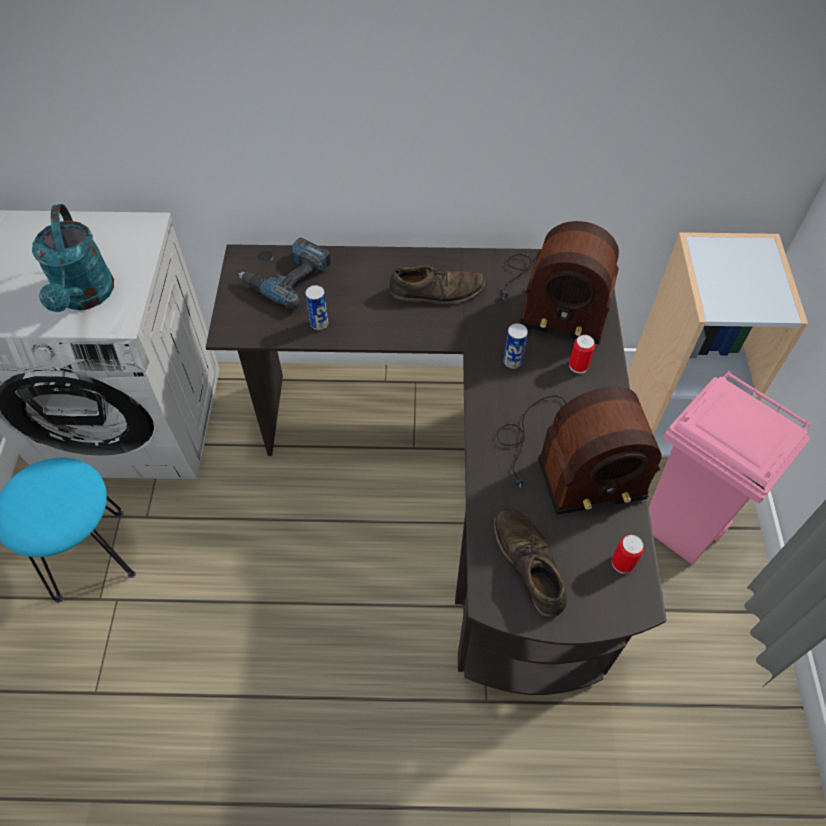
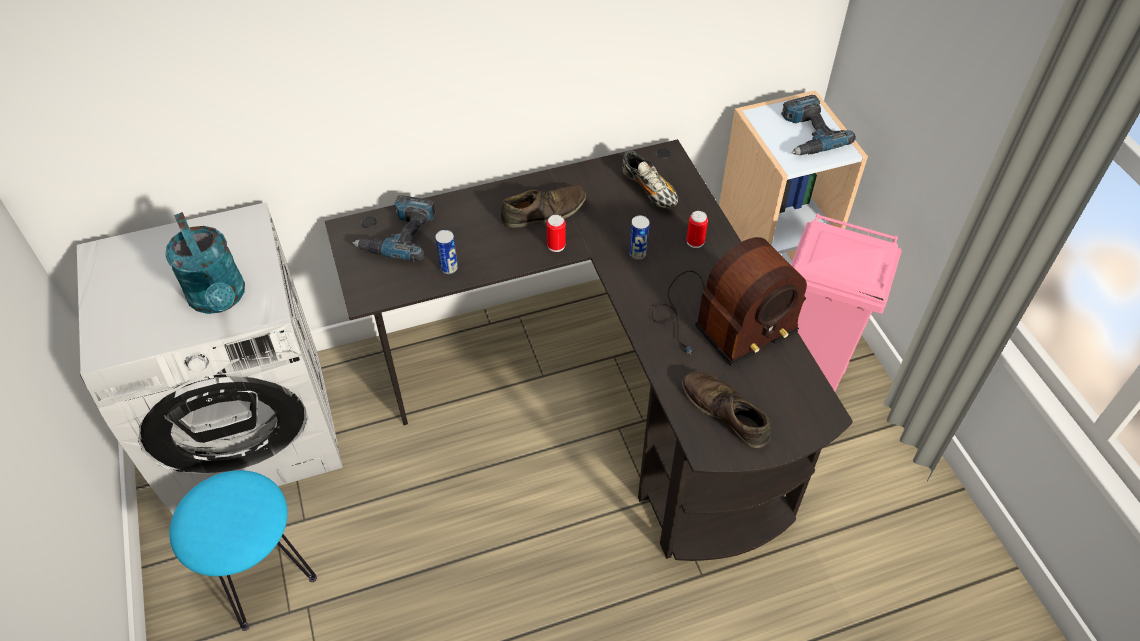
camera: 20 degrees left, 5 degrees down
radio [501,221,619,345] -> shoe [622,150,678,209]
can [612,535,644,574] -> can moved to [547,215,566,252]
none -> power drill [781,95,856,155]

